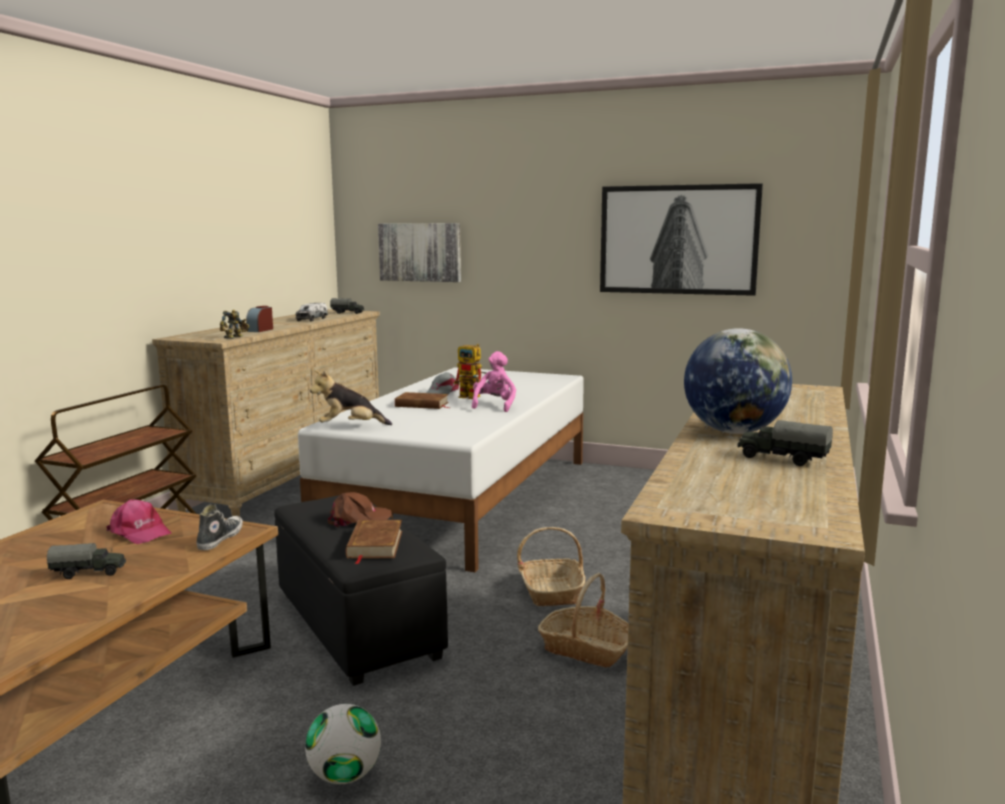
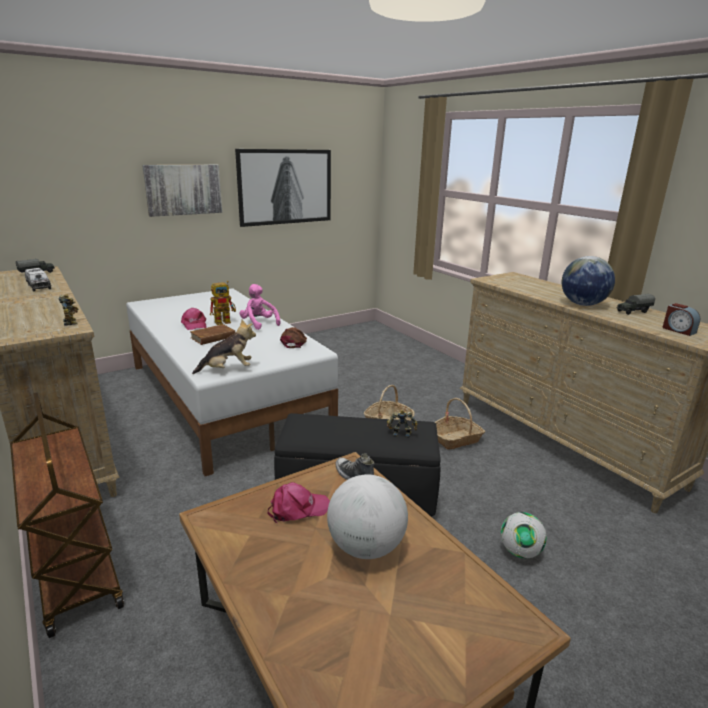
camera: 55 degrees left, 10 degrees up
toy truck [47,543,126,579] -> globe [327,474,408,559]
alarm clock [246,306,273,332] -> alarm clock moved to [663,303,700,336]
plush toy [310,371,392,425] -> plush toy turned 135 degrees counterclockwise [192,320,256,374]
brown cap [328,492,392,528] -> brown cap moved to [280,327,307,348]
brown book [346,520,402,564] -> toy robot [387,410,418,438]
picture [378,223,461,282] -> picture moved to [142,165,222,217]
grey cap [426,372,459,396] -> pink cap [181,308,207,330]

